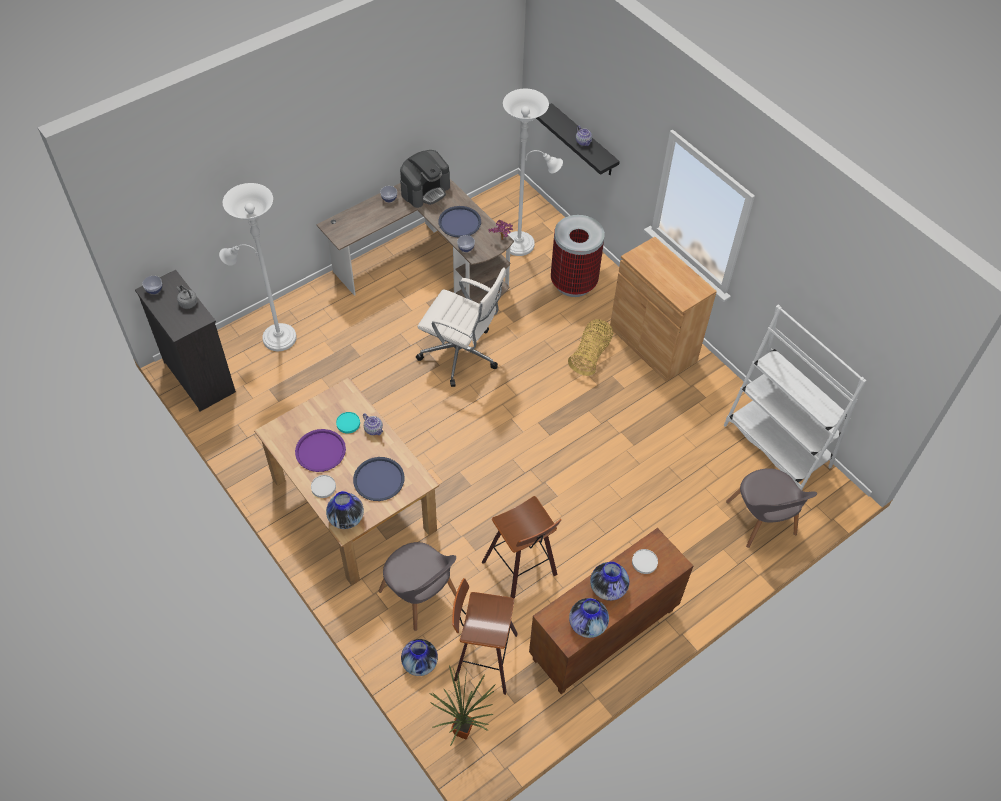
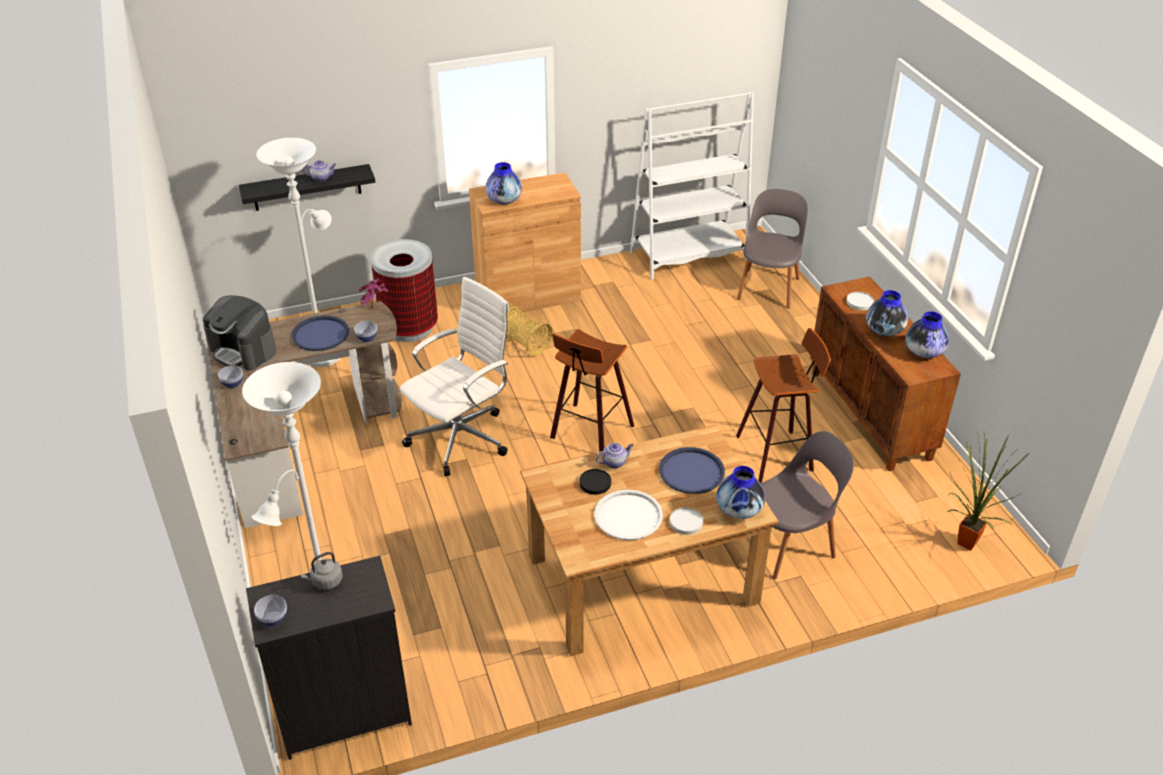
camera: 70 degrees left, 15 degrees down
purple tray [295,429,346,472] -> white tray [594,490,663,540]
turquoise plate [336,412,360,433] -> black plate [579,469,611,495]
coffee machine [400,150,450,208] -> coffee machine turned 150 degrees clockwise [203,295,276,370]
vase [401,639,438,676] -> vase moved to [485,162,522,205]
stool [452,578,518,695] -> stool moved to [550,329,634,452]
grey chair [726,468,817,548] -> grey chair turned 75 degrees counterclockwise [737,189,808,309]

